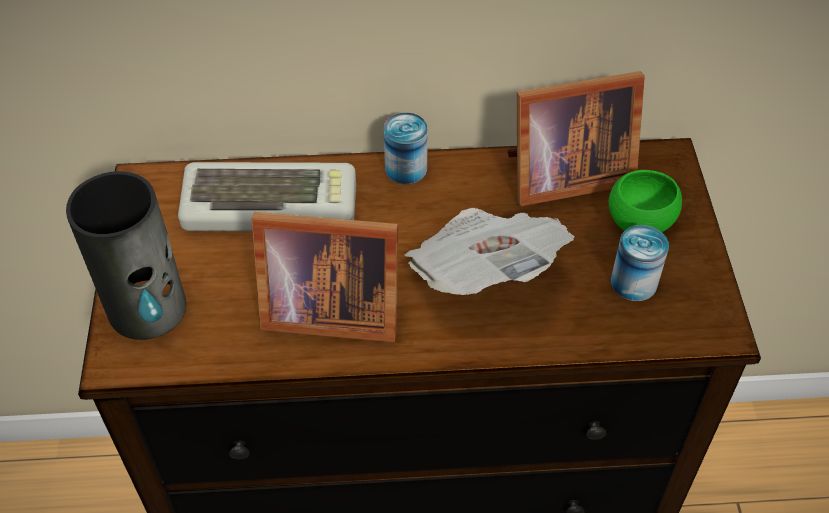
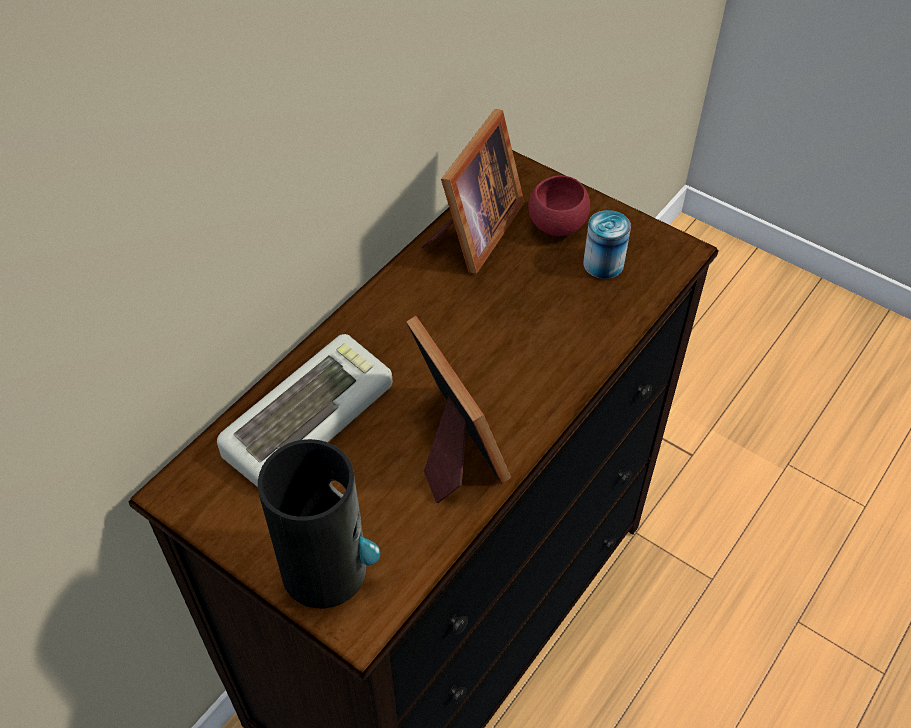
camera: 50 degrees left, 0 degrees up
picture frame [252,212,399,343] -> picture frame turned 75 degrees counterclockwise [406,316,511,503]
can [384,113,428,184] -> none
newspaper [404,208,574,295] -> none
green bowl [609,170,682,232] -> red bowl [528,175,590,236]

